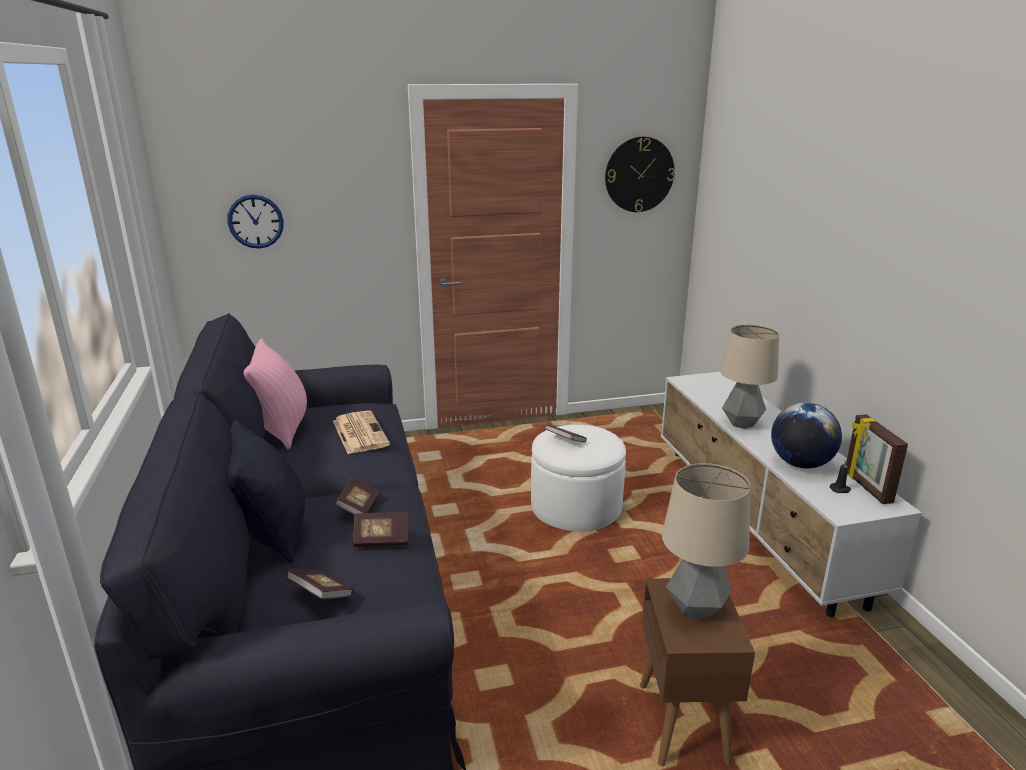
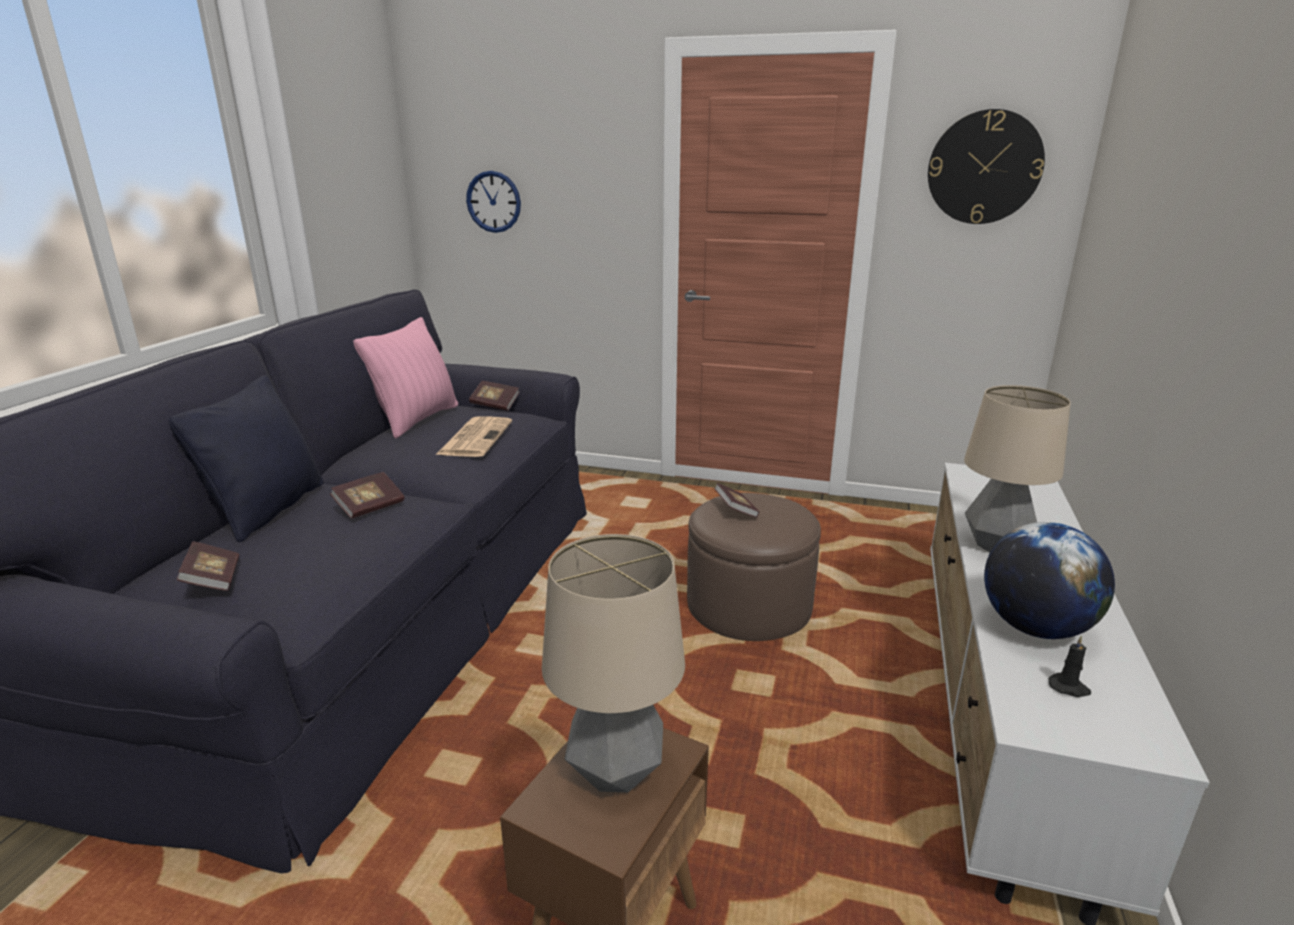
camera: 30 degrees right, 0 degrees up
book [353,512,408,547] -> book moved to [469,381,520,411]
white ottoman [531,425,626,532] -> brown ottoman [687,493,821,641]
picture frame [846,414,908,504] -> none

